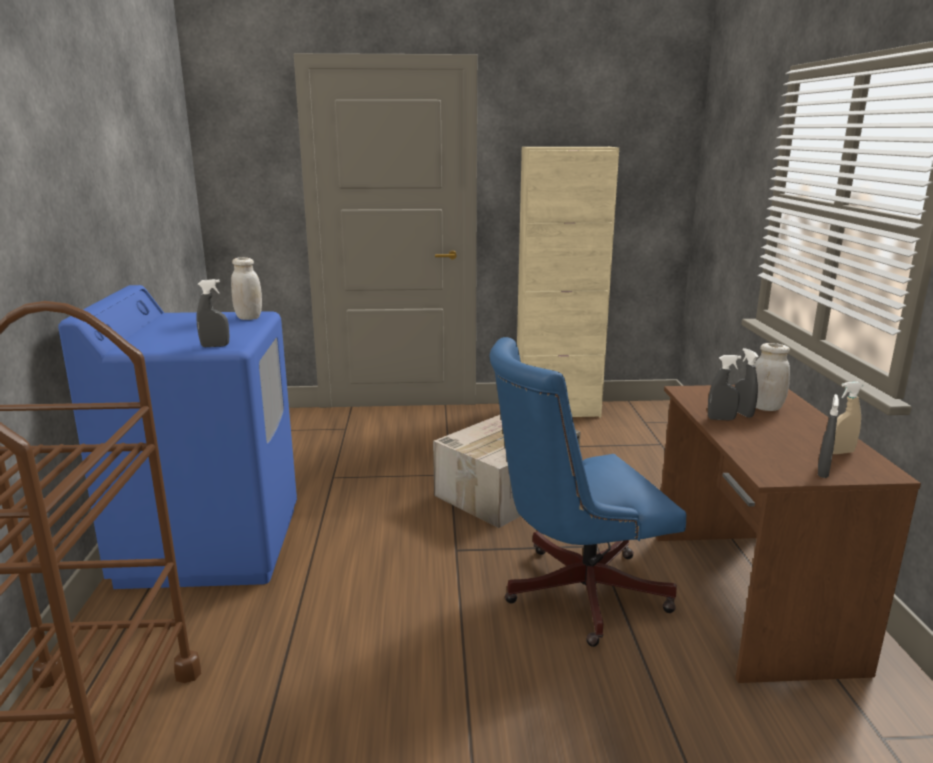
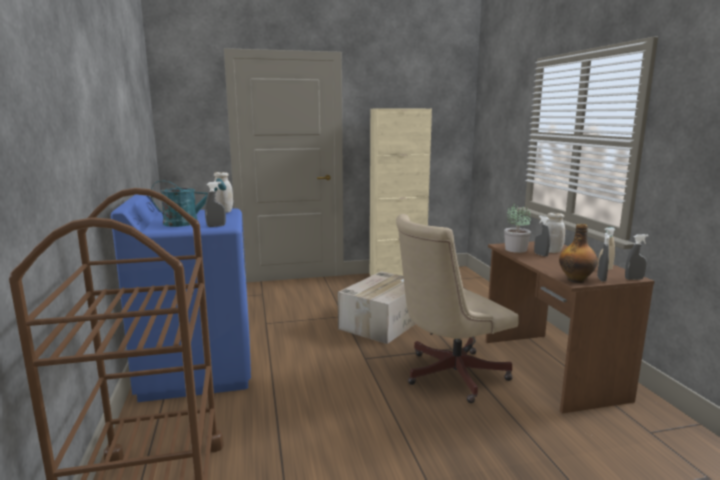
camera: 10 degrees left, 5 degrees down
blue office chair [489,337,686,647] -> beige office chair [396,214,519,403]
grey spray bottle [708,355,741,420] -> grey spray bottle moved to [625,234,649,280]
none -> turquoise watering can [151,178,226,227]
none -> potted plant [504,203,531,253]
none -> bottle [559,224,598,283]

